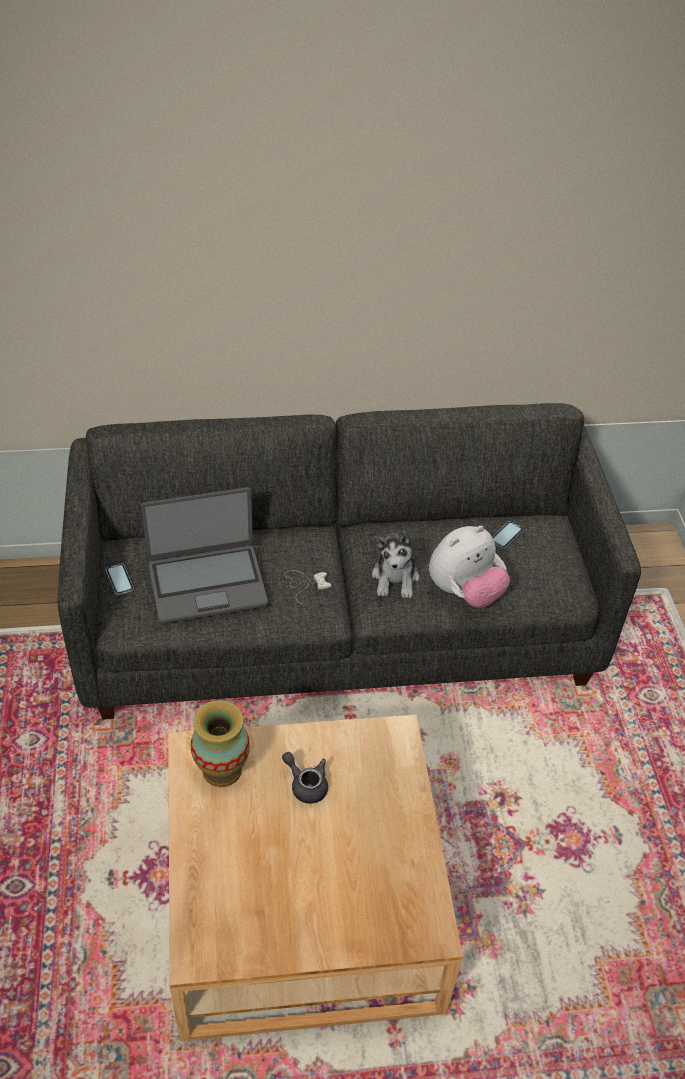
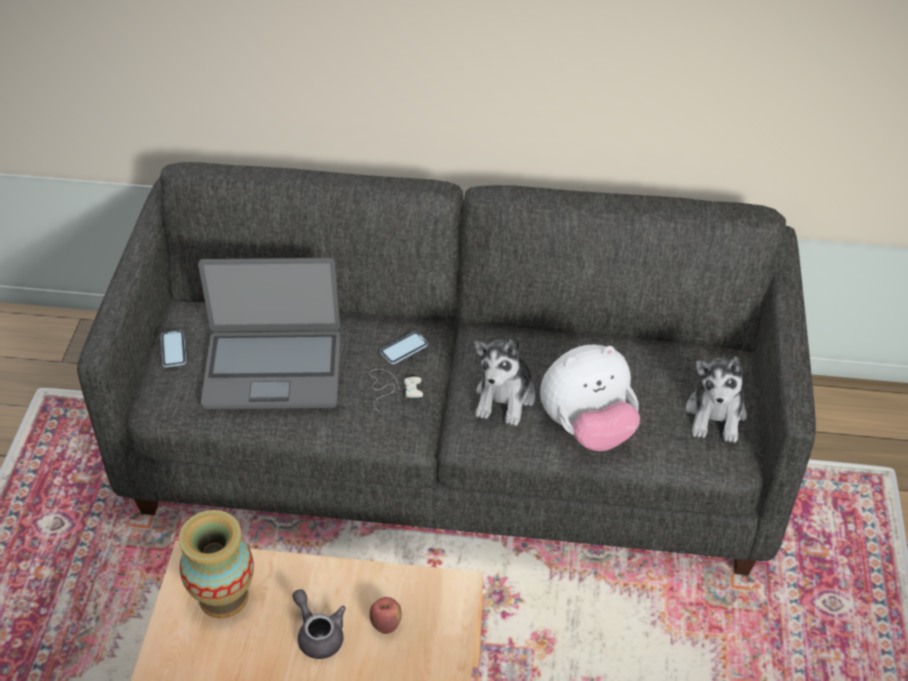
camera: 15 degrees right, 0 degrees up
phone [492,521,523,549] -> phone moved to [380,332,428,364]
none -> apple [370,597,402,634]
none -> plush toy [686,353,747,443]

